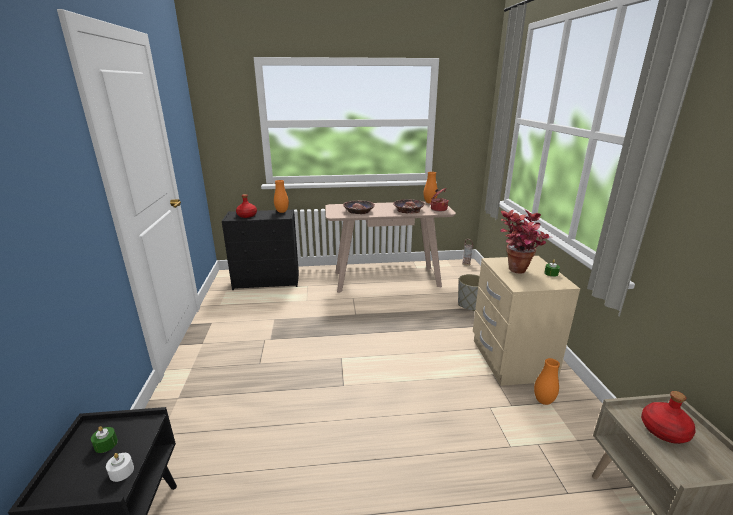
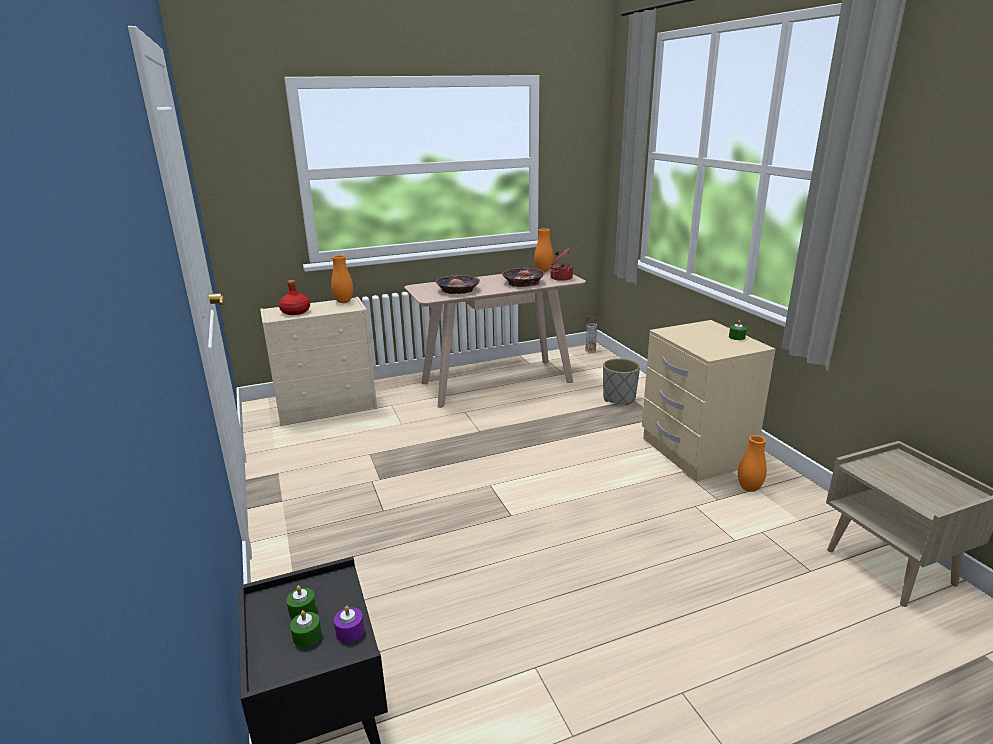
camera: 15 degrees left, 0 degrees up
white candle [106,453,134,482] -> purple candle [334,606,364,643]
black dresser [222,209,299,290] -> beige dresser [260,297,377,426]
potted plant [500,210,549,274] -> none
red bottle [641,391,696,444] -> none
none -> green candle [290,610,322,648]

